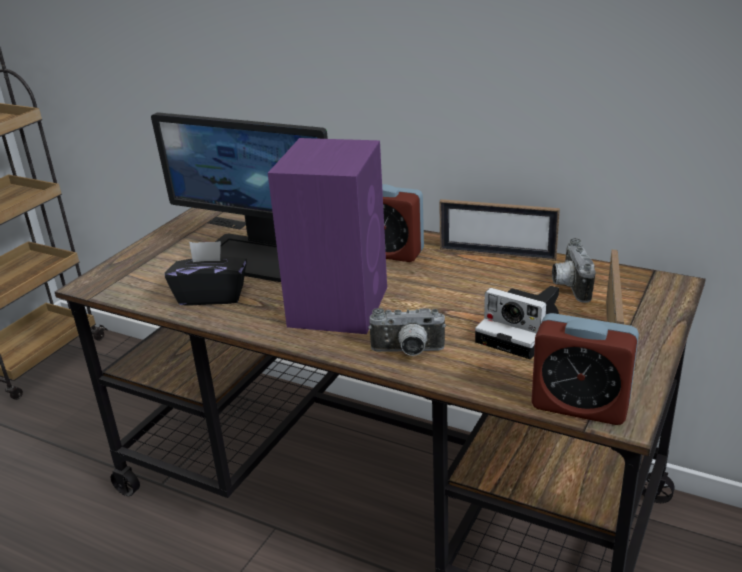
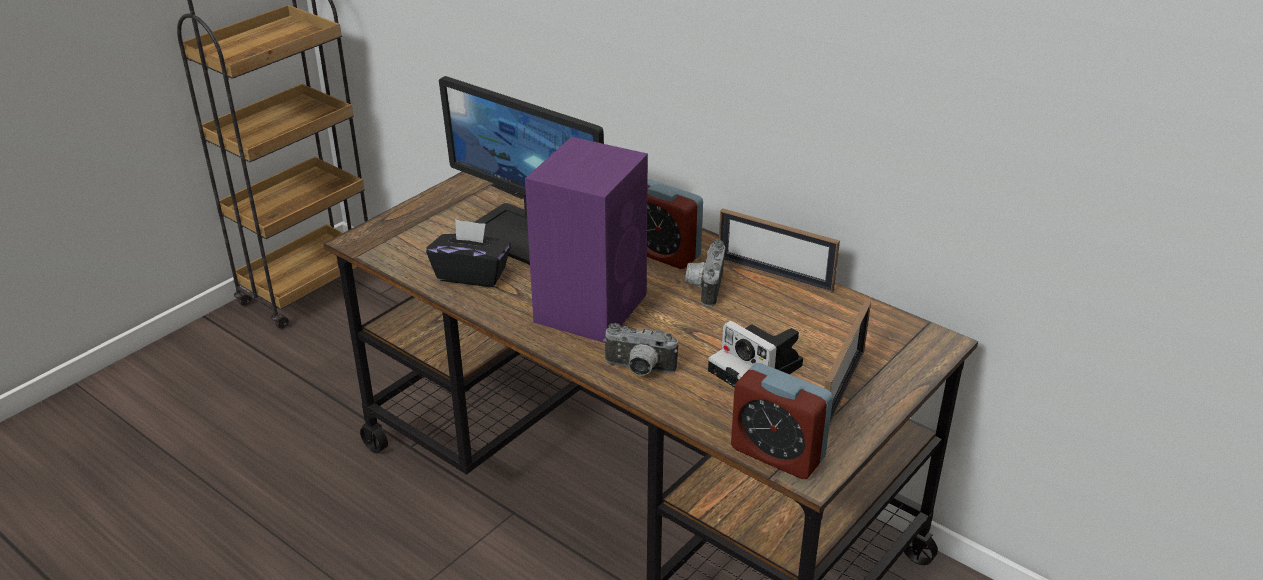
camera: 10 degrees right, 5 degrees up
camera [552,238,596,303] -> camera moved to [685,240,725,307]

